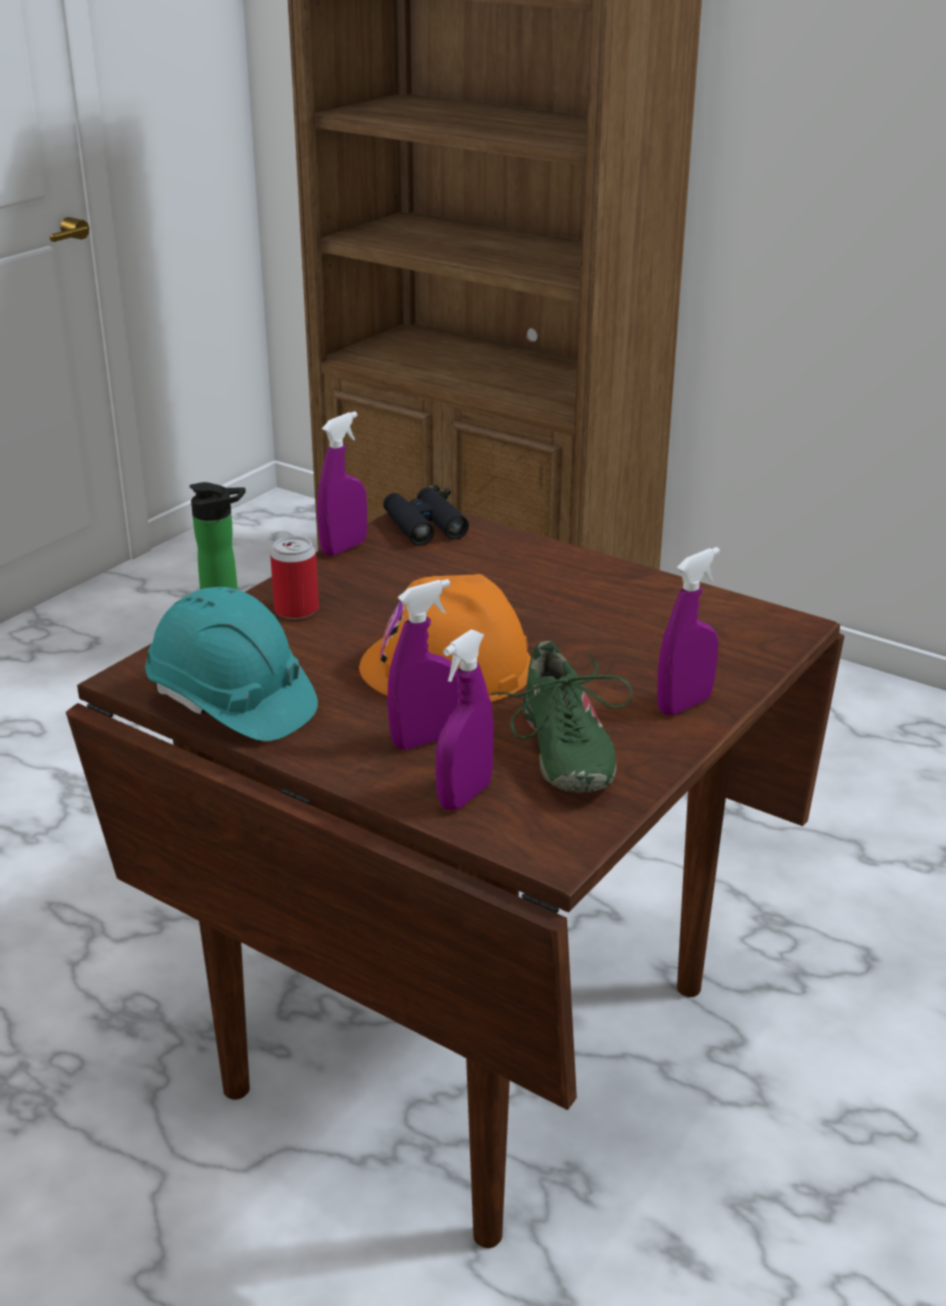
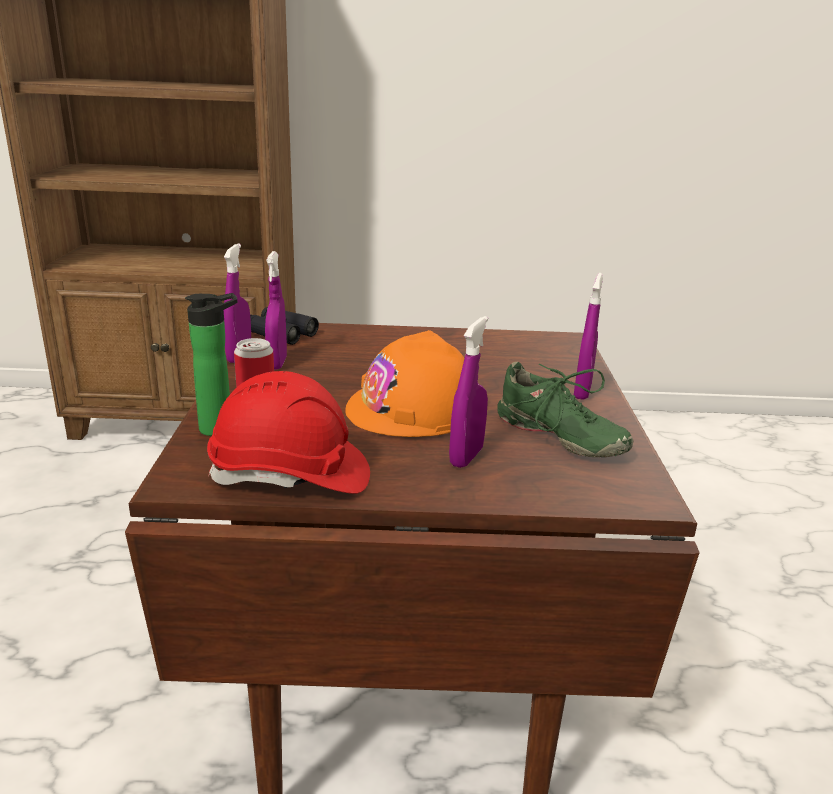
camera: 35 degrees left, 5 degrees down
turquoise hard hat [145,587,318,741] -> red hard hat [207,371,370,494]
purple spray bottle [435,630,494,810] -> purple spray bottle moved to [265,251,287,370]

